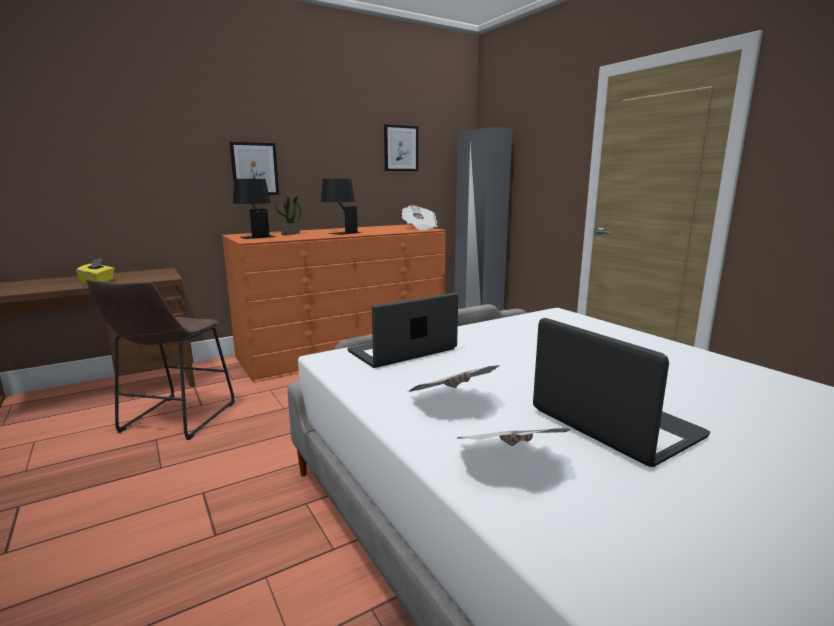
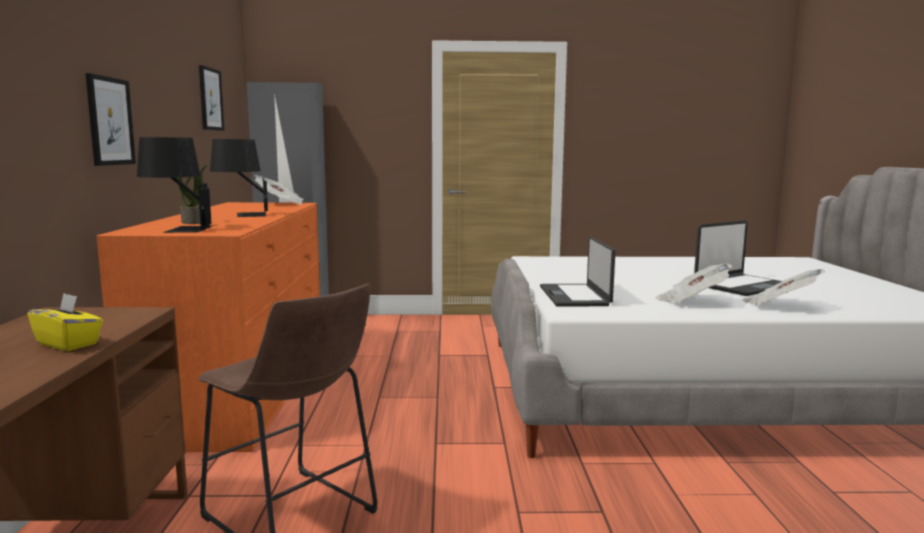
camera: 60 degrees left, 5 degrees down
laptop [533,318,710,467] -> laptop turned 150 degrees clockwise [694,220,782,296]

